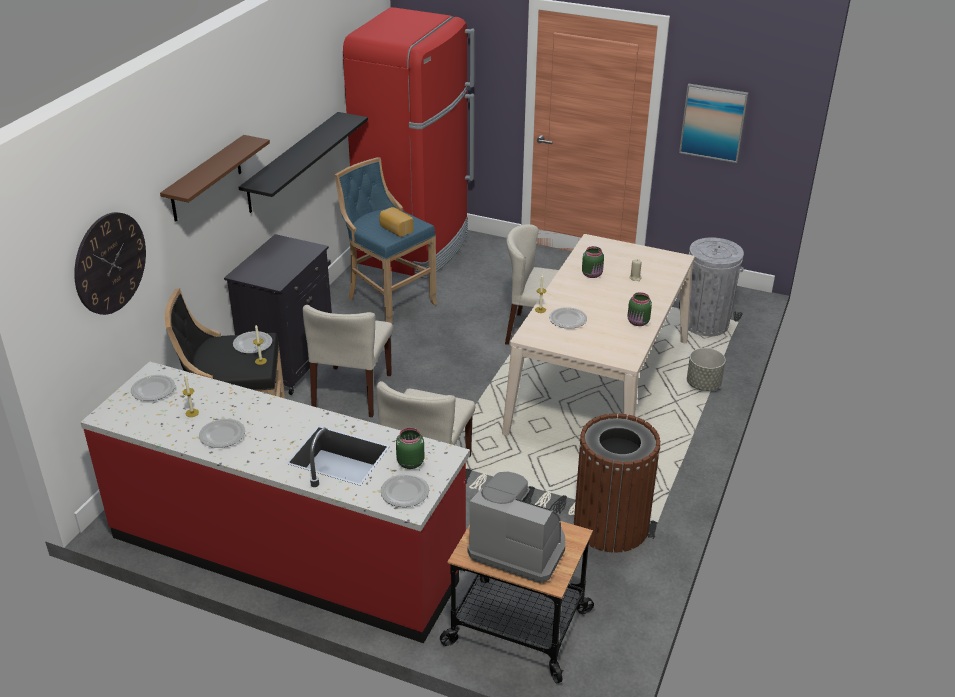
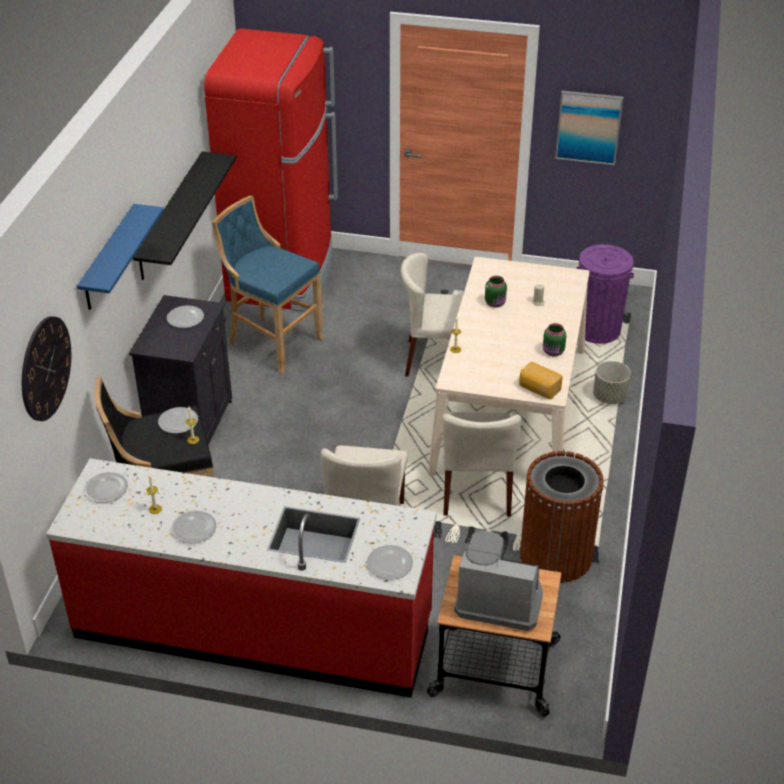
camera: 10 degrees left, 5 degrees up
brown shelf [160,135,270,222] -> blue shelf [77,204,164,310]
beige chair [303,305,393,417] -> beige chair moved to [442,412,521,517]
bread [379,207,413,237] -> bread moved to [519,362,563,399]
green jar [396,428,425,469] -> none
plate [549,307,587,329] -> plate moved to [167,306,204,328]
grey trash can [688,237,744,336] -> purple trash can [576,244,634,344]

